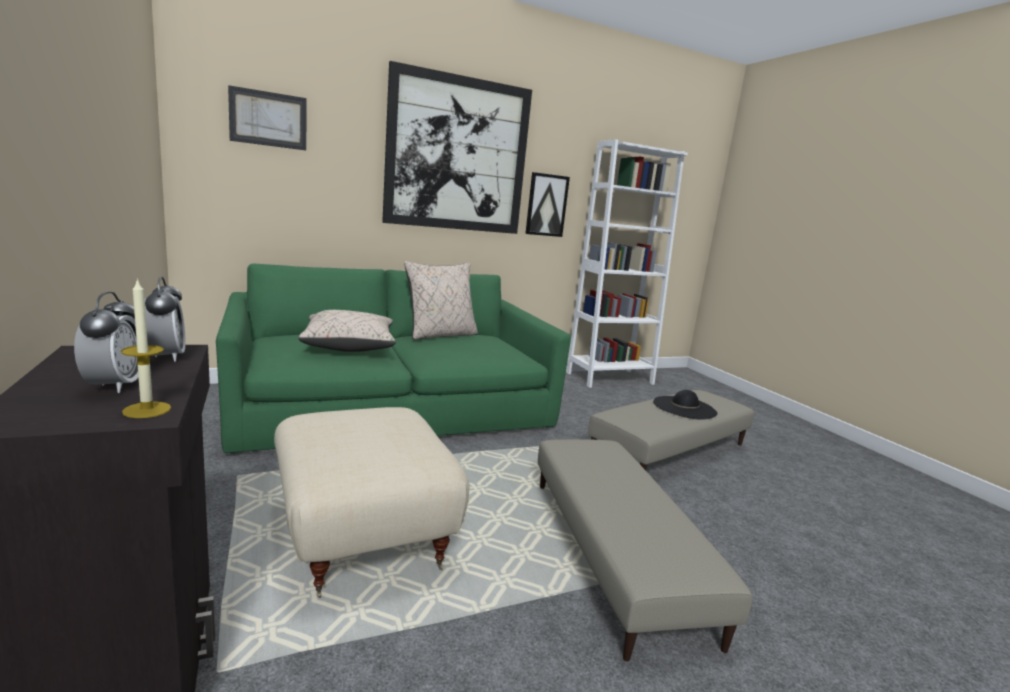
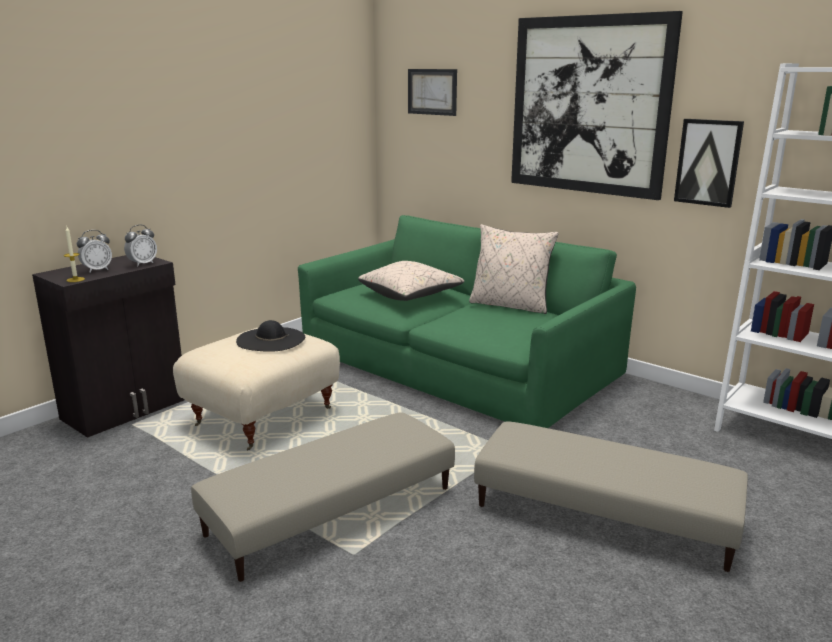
camera: 65 degrees right, 5 degrees up
black hat [653,390,717,420] -> black hat moved to [236,320,305,352]

